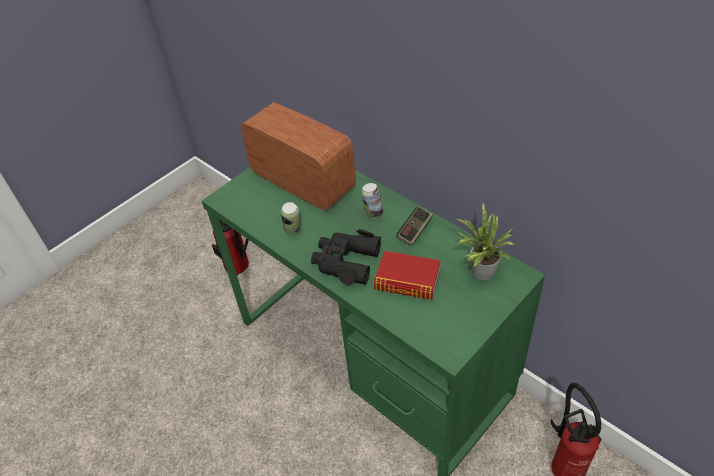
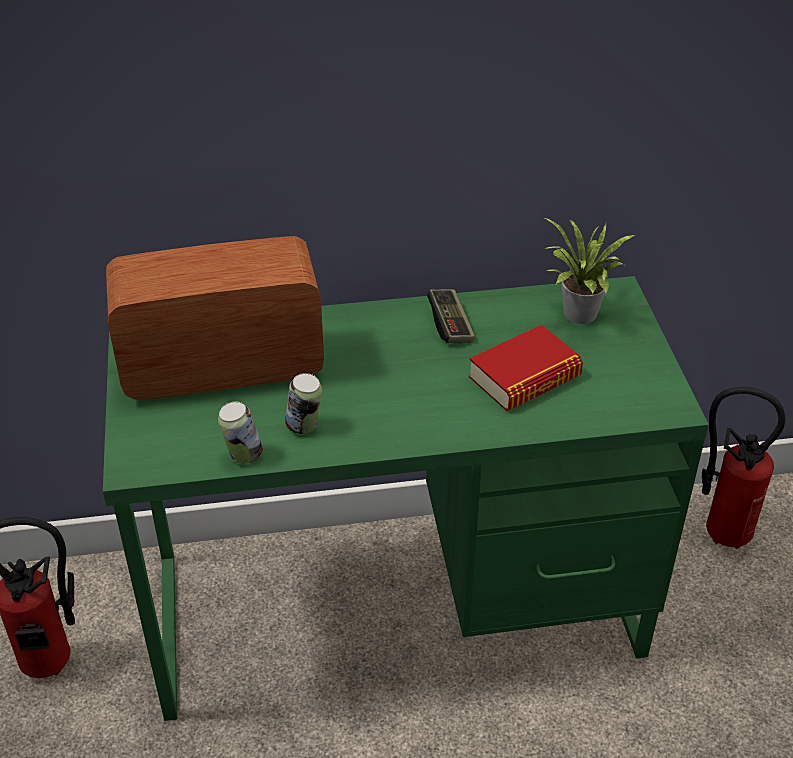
camera: 55 degrees left, 5 degrees down
black binoculars [311,229,381,285] -> none
can [362,183,383,218] -> can moved to [218,402,263,464]

